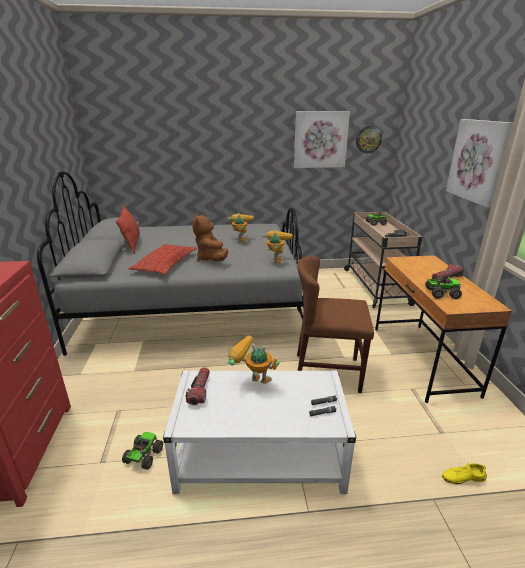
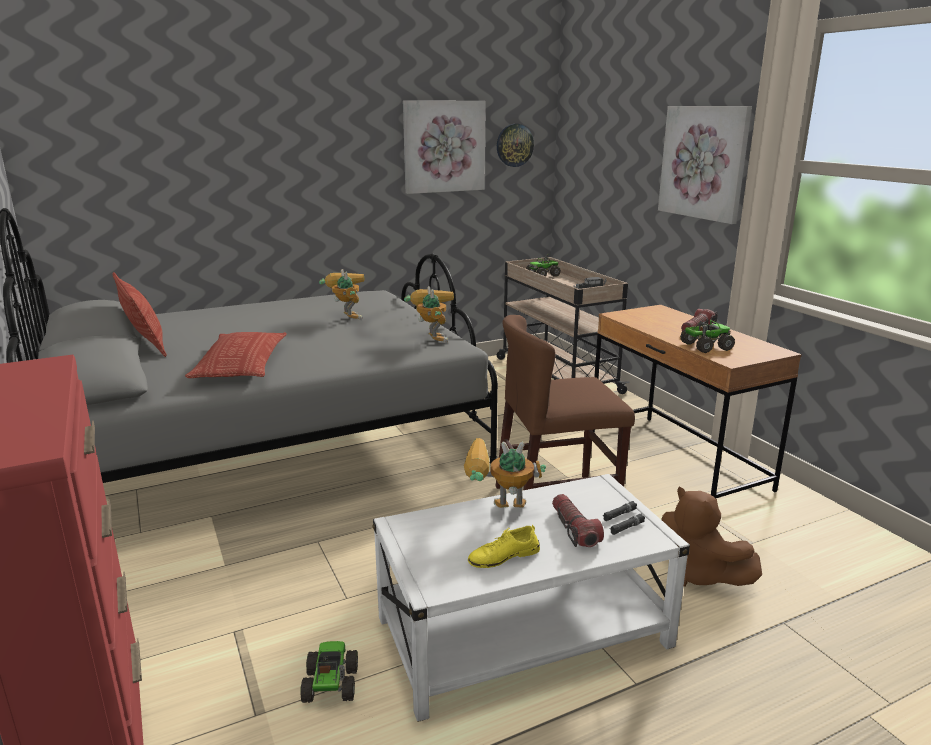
camera: 20 degrees left, 5 degrees down
flashlight [186,367,210,405] -> flashlight moved to [552,494,604,547]
brown plush toy [192,214,228,262] -> brown plush toy moved to [661,486,762,587]
yellow shoe [442,463,487,484] -> yellow shoe moved to [468,525,540,568]

